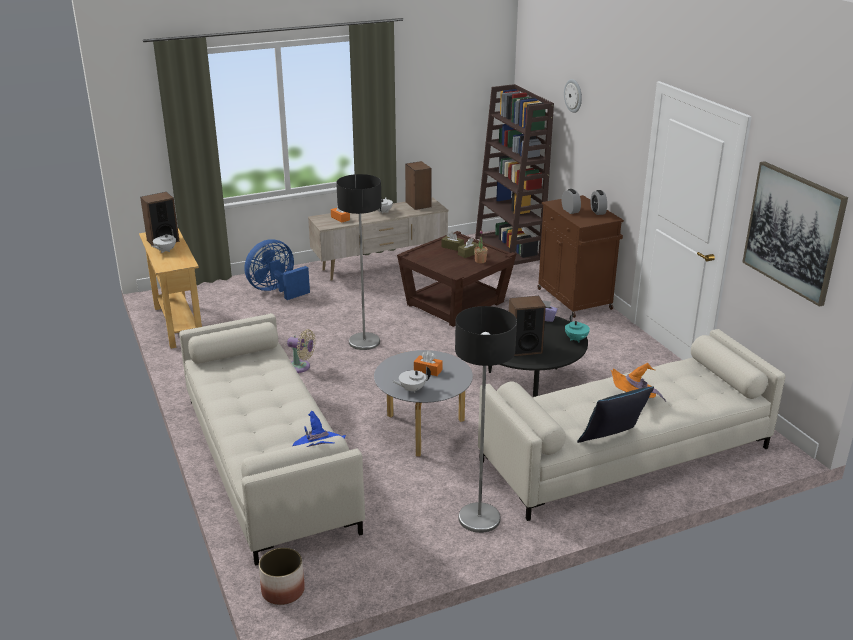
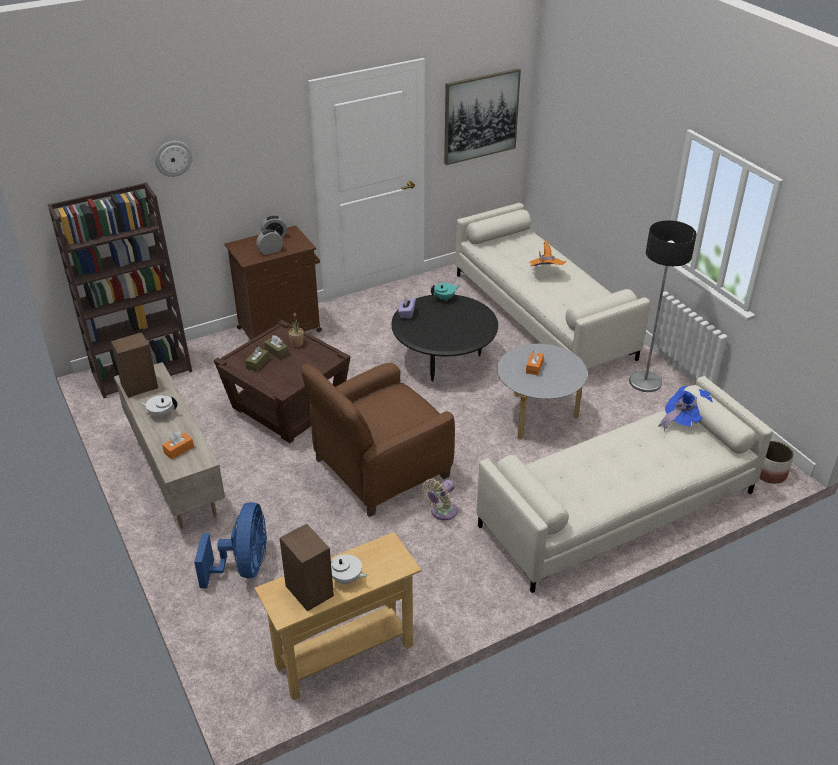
camera: 95 degrees left, 10 degrees up
blue fan [244,239,310,300] -> blue fan turned 135 degrees counterclockwise [194,502,267,588]
beige fan [287,329,316,373] -> beige fan turned 150 degrees counterclockwise [422,479,457,520]
floor lamp [336,174,382,350] -> brown armchair [301,363,455,517]
white teapot [392,366,431,393] -> none
speaker [509,296,546,356] -> none
blue pillow [577,386,654,443] -> none

